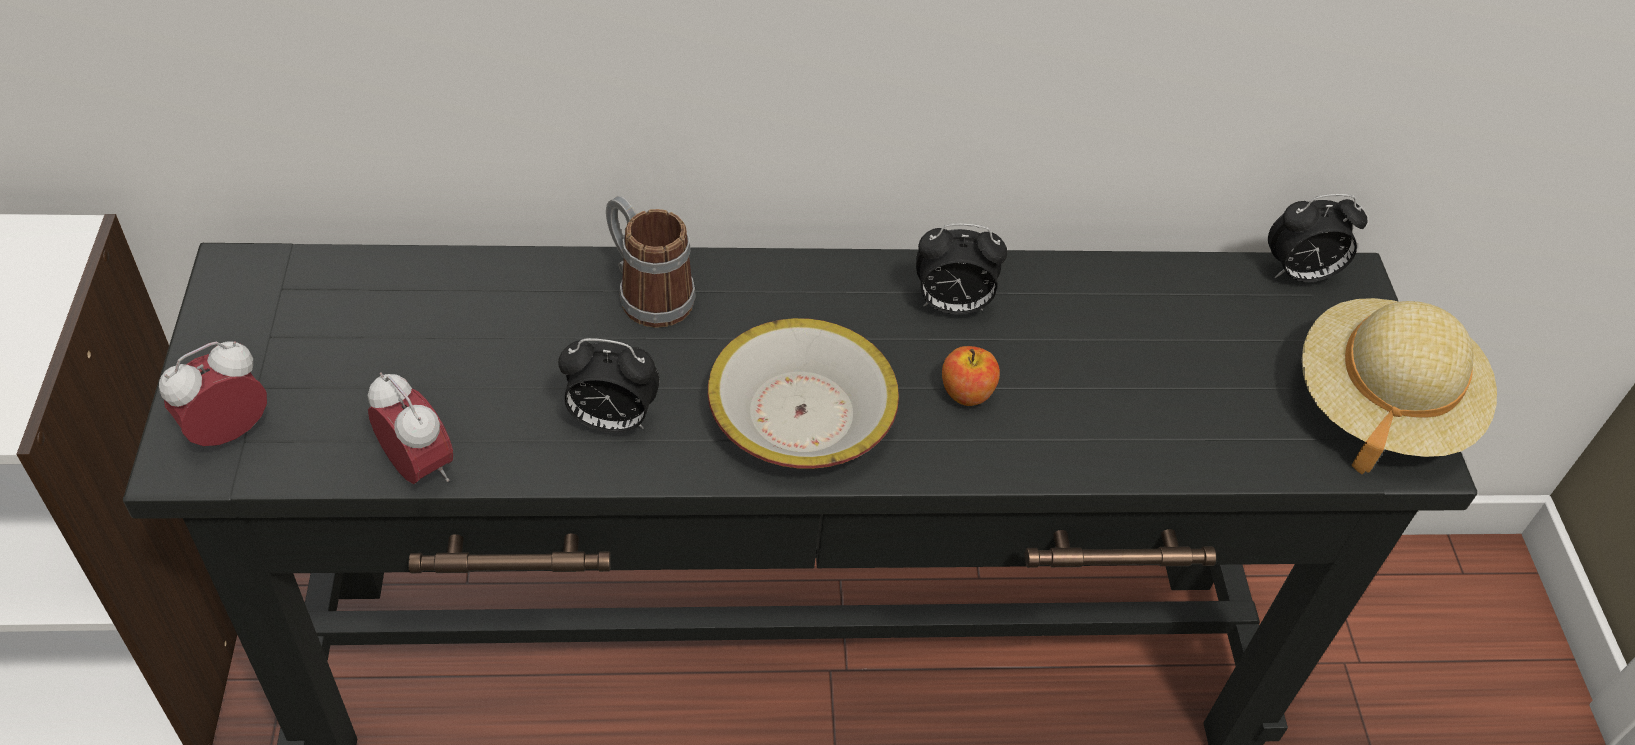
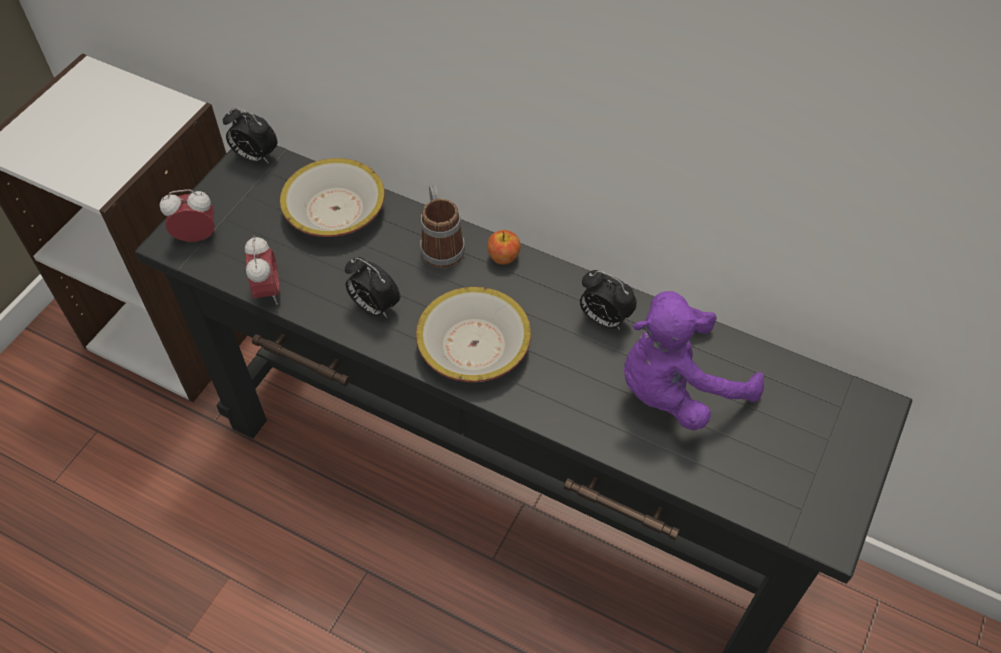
camera: 35 degrees right, 5 degrees up
apple [942,346,1000,406] -> apple moved to [488,230,520,265]
alarm clock [1268,194,1367,282] -> alarm clock moved to [223,107,277,164]
beige hat [1302,298,1497,474] -> none
none -> bowl [280,158,385,237]
none -> purple plush toy [624,291,764,430]

